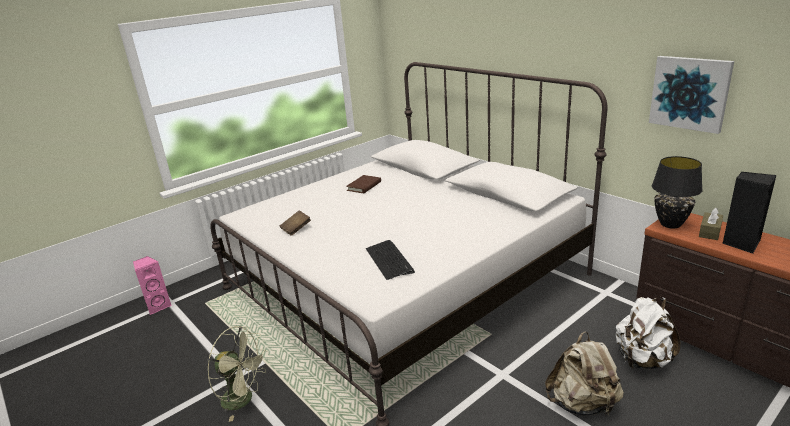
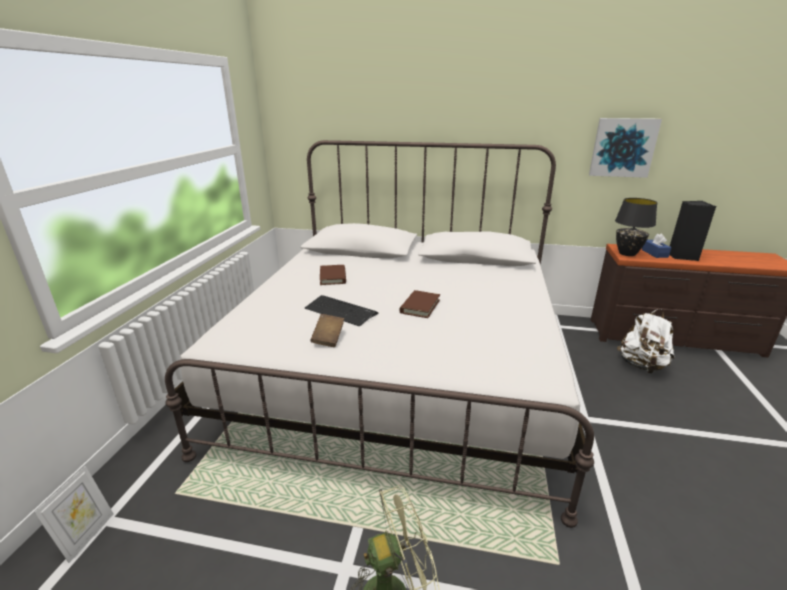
camera: 40 degrees left, 0 degrees up
pink speaker [133,256,172,315] -> picture frame [34,466,114,563]
keyboard [366,240,415,280] -> keyboard moved to [305,295,378,326]
beige backpack [545,331,624,416] -> none
brown tissue box [699,208,723,240] -> blue tissue box [642,234,672,258]
none -> brown book [399,290,440,318]

